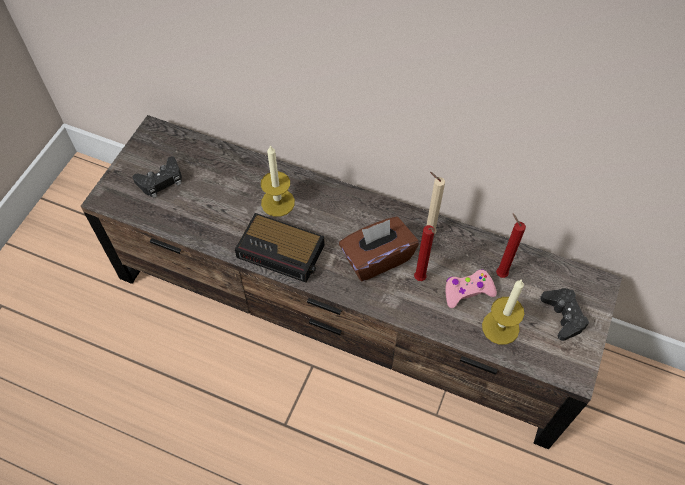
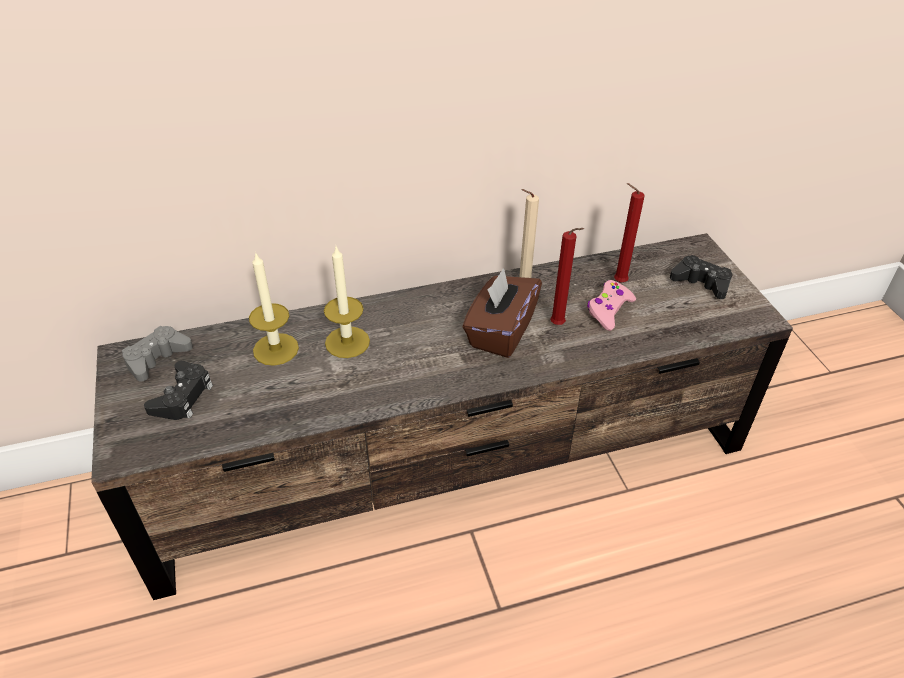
camera: 40 degrees left, 15 degrees down
alarm clock [235,213,325,282] -> none
candle [482,279,524,345] -> candle moved to [249,251,299,366]
none -> grey game controller [122,326,193,382]

